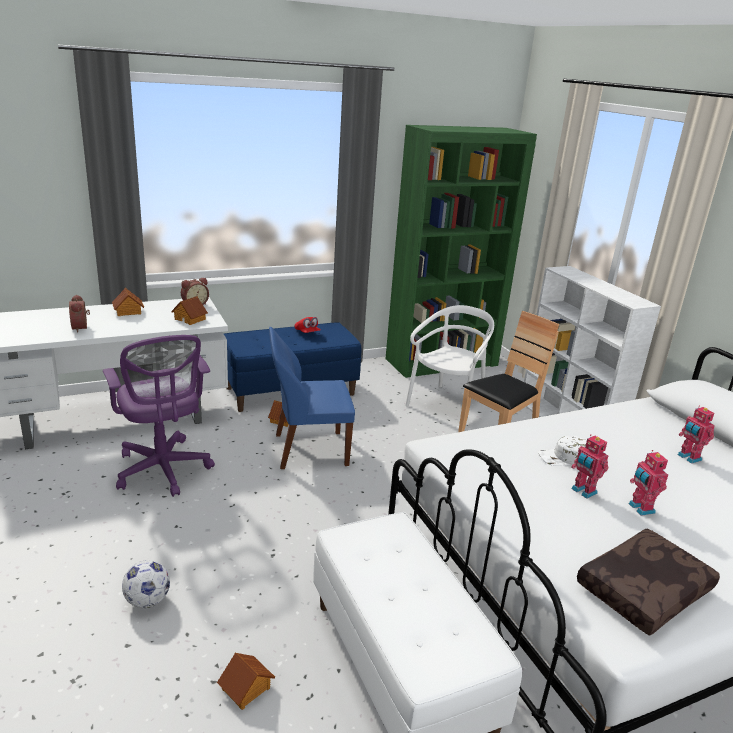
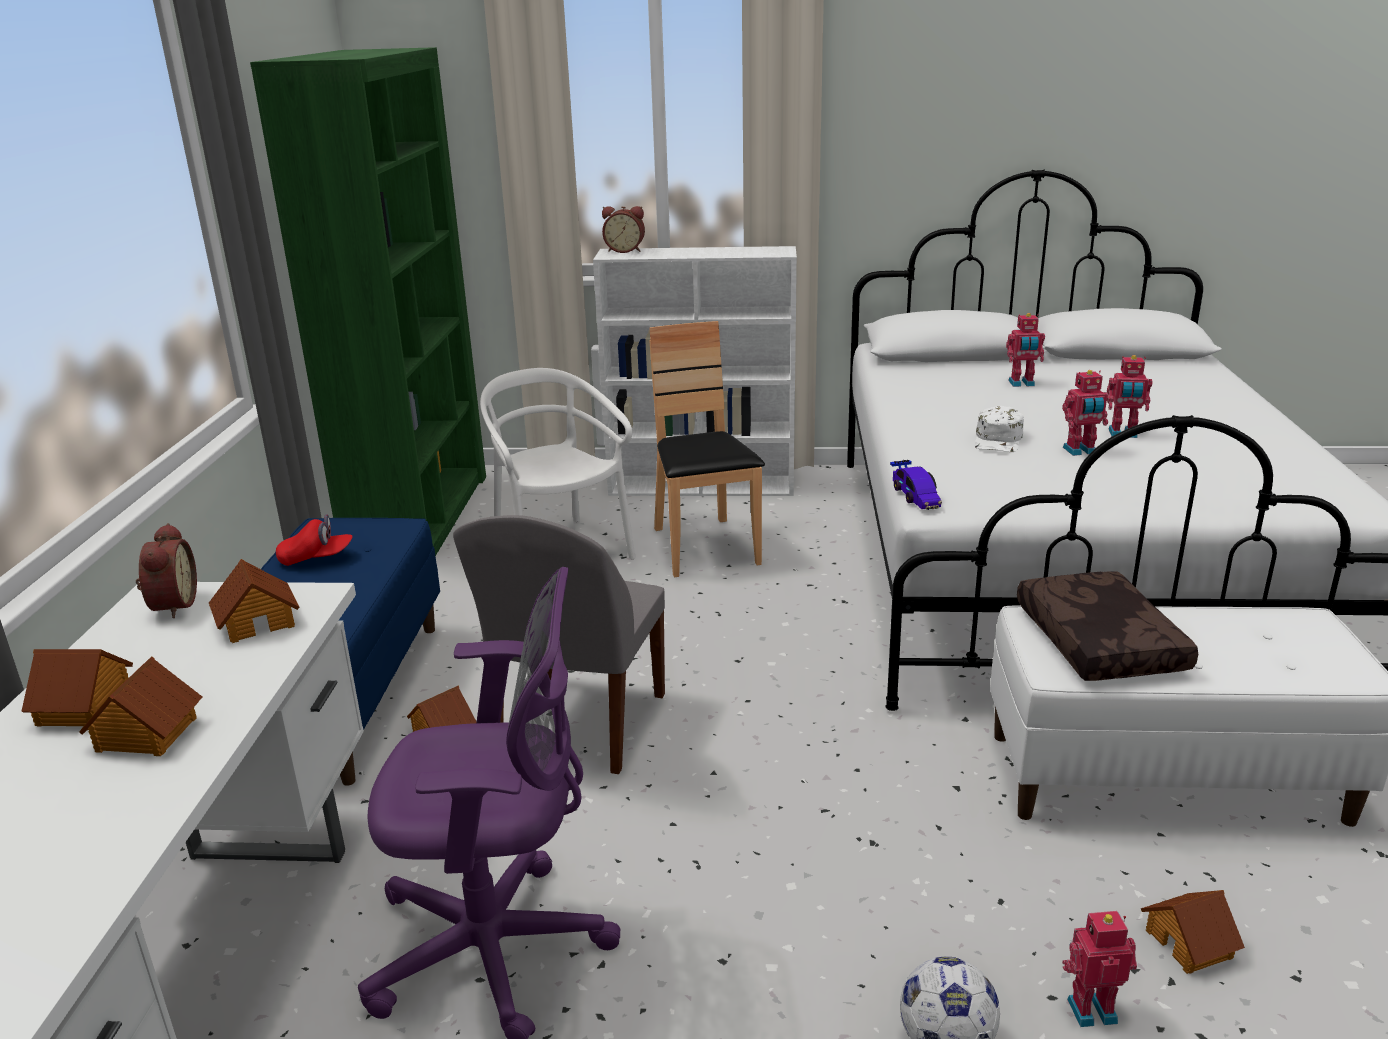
camera: 60 degrees left, 0 degrees up
alarm clock [69,294,90,333] -> alarm clock moved to [602,206,645,253]
blue chair [269,327,355,469] -> grey chair [453,515,665,774]
brown pillow [577,528,720,636] -> brown pillow moved to [1017,571,1198,681]
none -> toy house [79,656,202,756]
none -> toy car [890,460,942,510]
none -> toy robot [1062,911,1137,1027]

